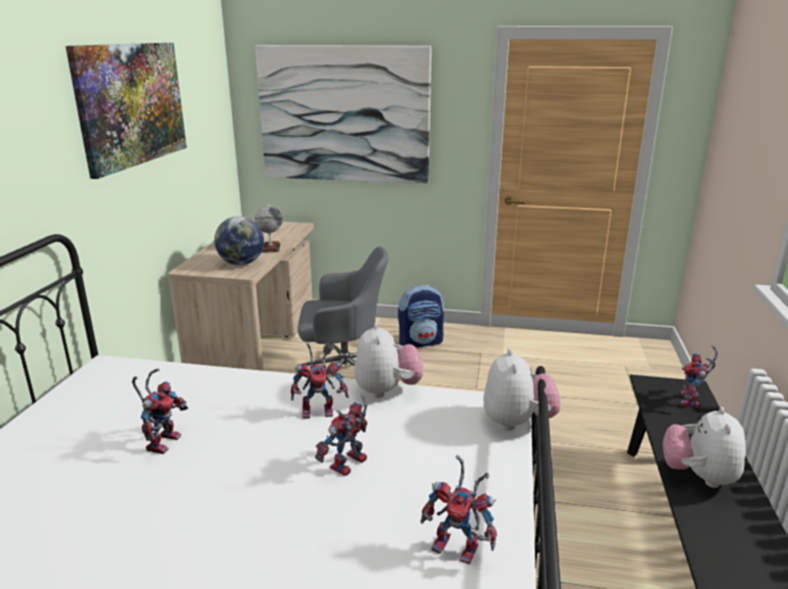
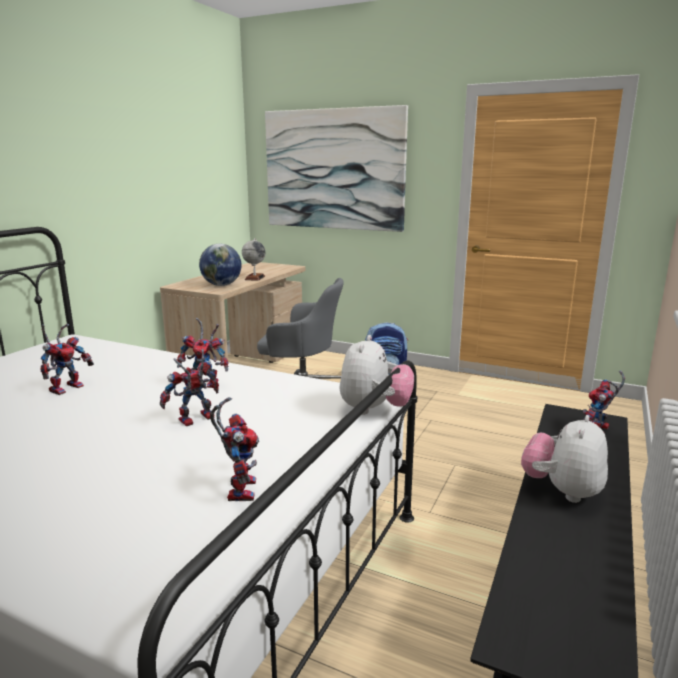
camera: 15 degrees right, 5 degrees down
picture [65,43,187,179] -> none
plush toy [354,323,423,398] -> none
toy robot [420,455,497,564] -> toy robot turned 135 degrees counterclockwise [210,397,259,501]

